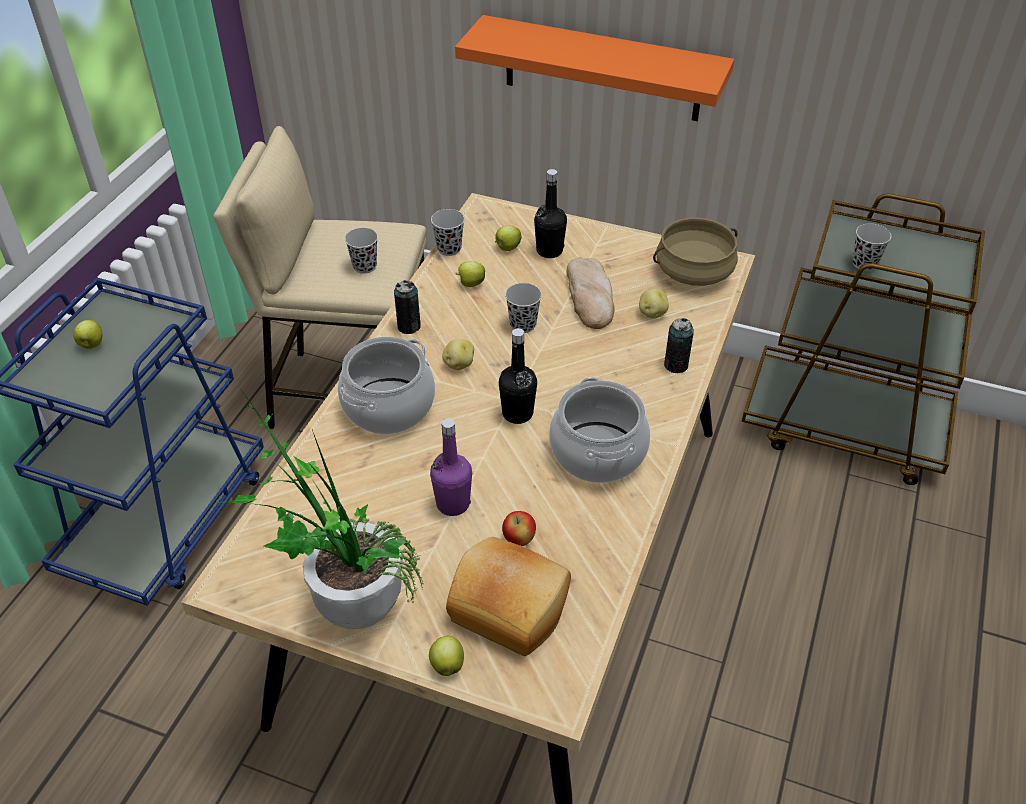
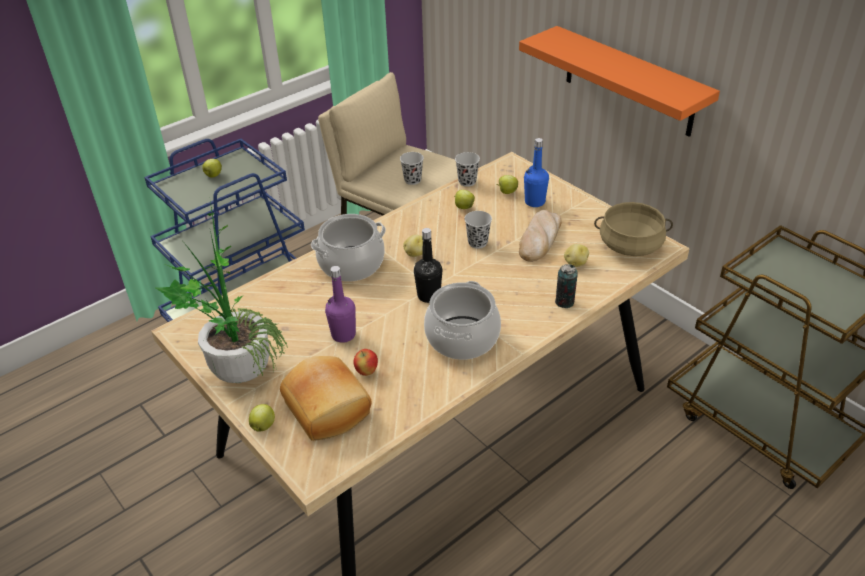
camera: 30 degrees right, 5 degrees down
can [394,280,421,334] -> none
black bottle [534,169,567,258] -> blue bottle [524,138,549,207]
black cup [853,223,891,271] -> none

